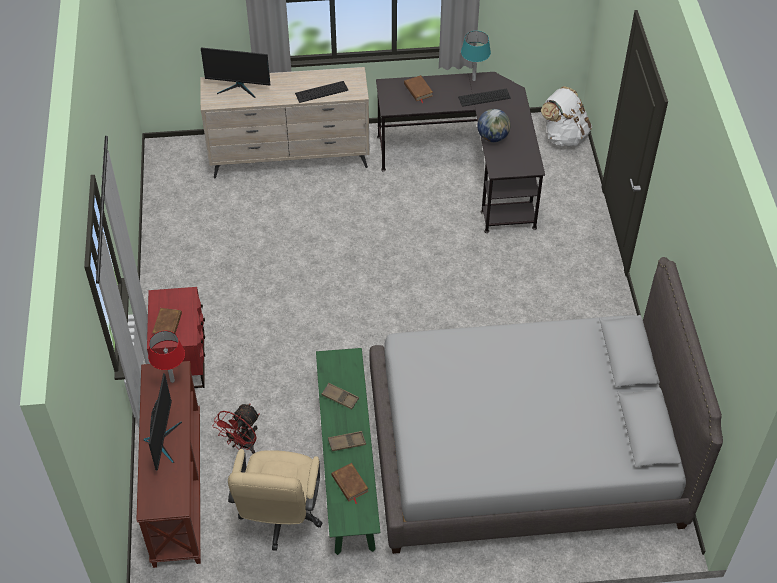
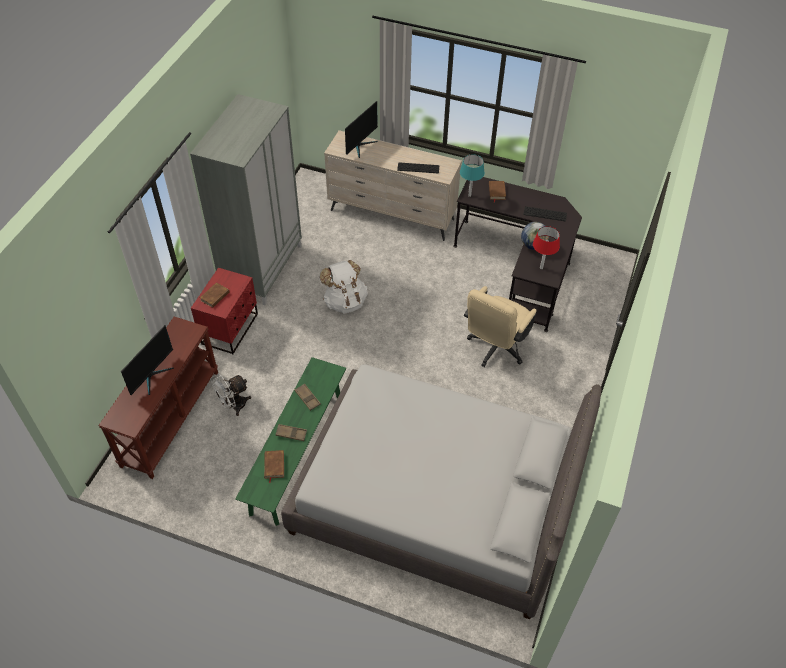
camera: 25 degrees right, 0 degrees up
red table lamp [148,331,185,383] -> red table lamp moved to [533,226,560,269]
monitor [201,47,270,98] -> monitor turned 90 degrees counterclockwise [345,101,378,158]
red fan [213,403,260,454] -> white fan [210,374,251,416]
beige office chair [228,449,322,551] -> beige office chair moved to [464,286,536,367]
turquoise table lamp [461,31,491,81] -> turquoise table lamp moved to [460,155,485,197]
white backpack [541,86,592,147] -> white backpack moved to [320,260,368,313]
none -> grey wardrobe [190,94,302,305]

